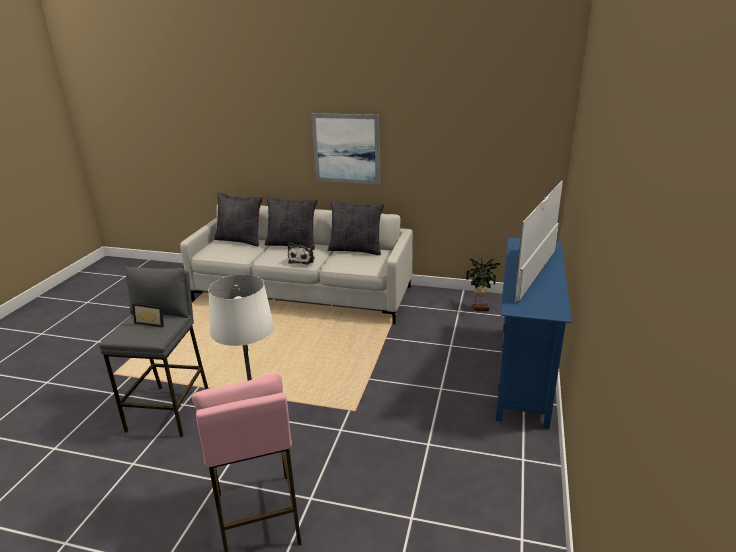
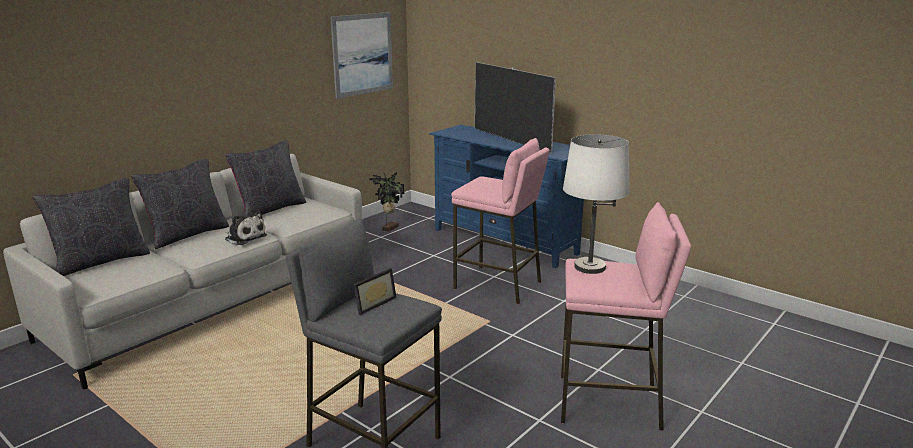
camera: 65 degrees left, 5 degrees down
picture [311,113,380,184] -> picture moved to [331,12,393,99]
none -> pink stool [451,138,550,304]

